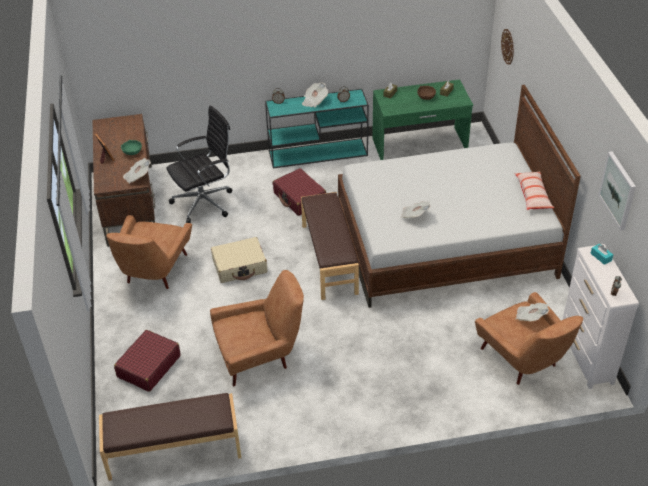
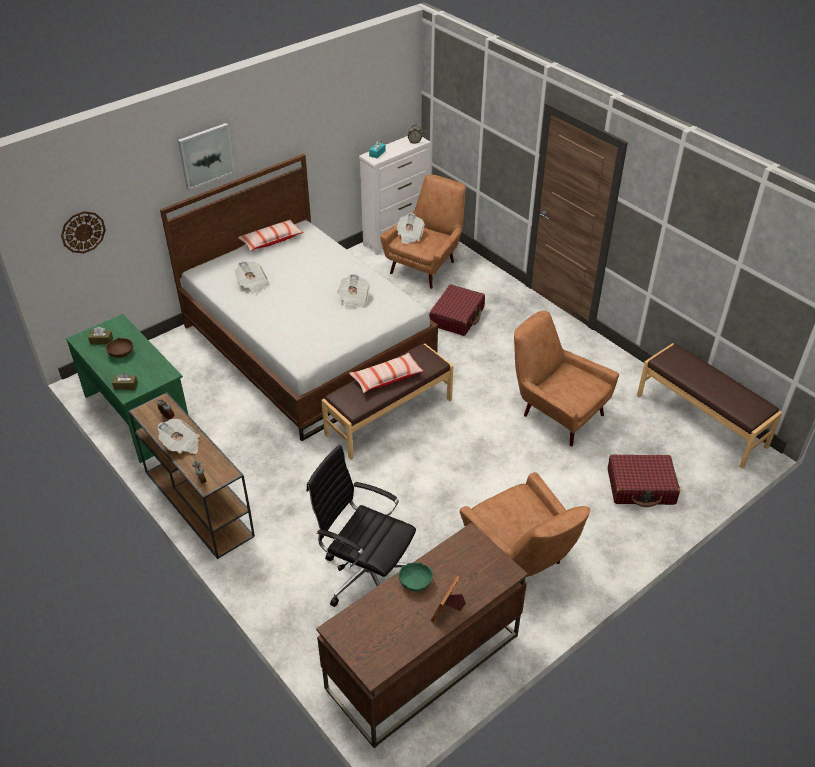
camera: 120 degrees left, 0 degrees up
brown armchair [106,215,192,289] -> brown armchair turned 75 degrees clockwise [459,472,590,577]
newspaper [123,158,151,184] -> newspaper moved to [234,261,269,294]
beige suitcase [211,237,268,283] -> none
turquoise console table [265,89,369,168] -> brown console table [129,392,255,559]
red suitcase [273,168,326,216] -> red suitcase moved to [429,284,485,336]
picture [599,152,636,230] -> picture moved to [178,123,235,190]
none -> pillow [349,353,424,393]

